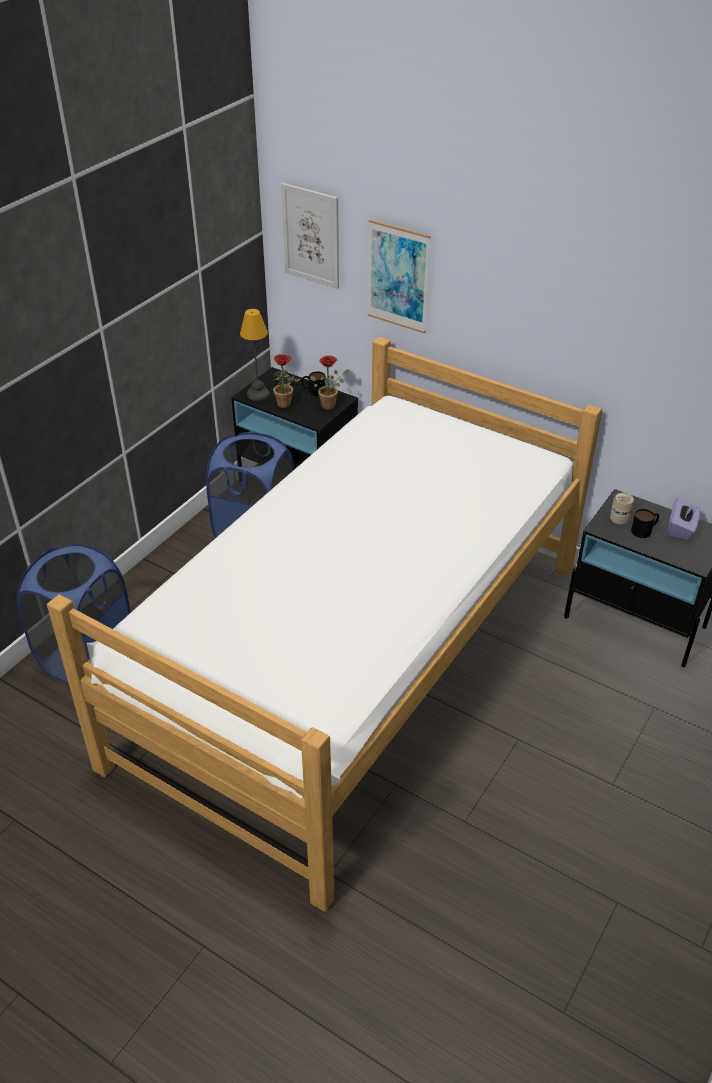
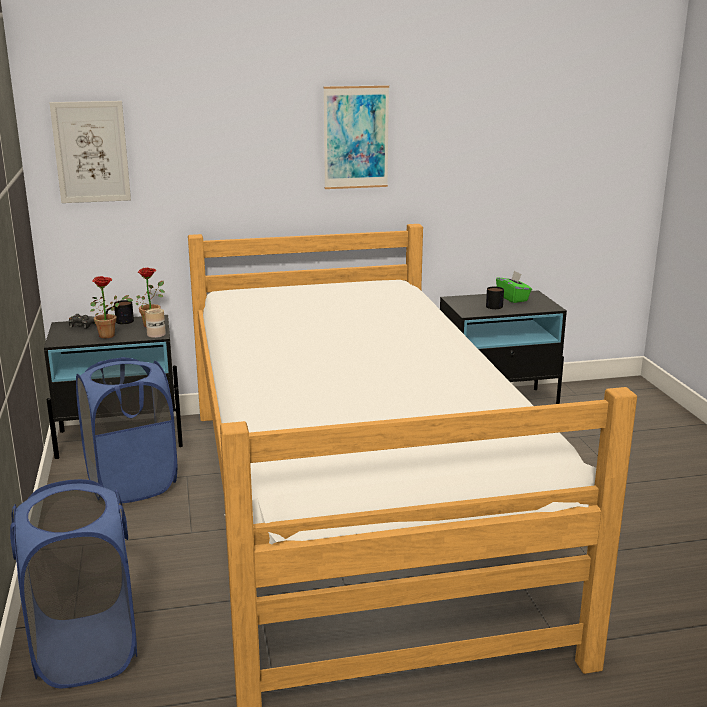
camera: 45 degrees left, 20 degrees down
table lamp [240,309,270,401] -> none
picture [368,219,431,333] -> picture moved to [323,85,389,189]
can [610,492,634,524] -> can moved to [145,308,166,338]
purple tissue box [668,498,700,541] -> green tissue box [496,270,532,303]

